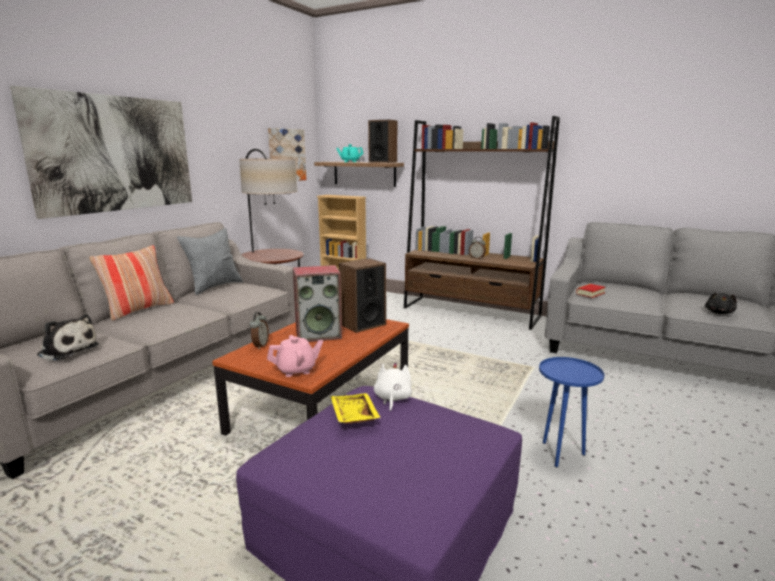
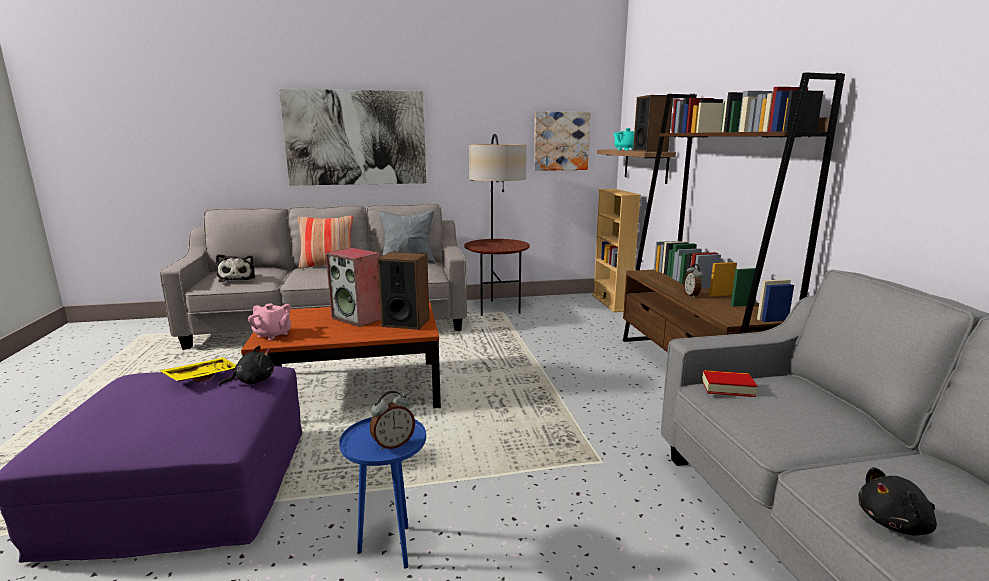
camera: 50 degrees right, 0 degrees up
alarm clock [249,312,269,349] -> alarm clock moved to [370,391,415,451]
white plush toy [374,363,412,412] -> black plush toy [219,346,274,387]

